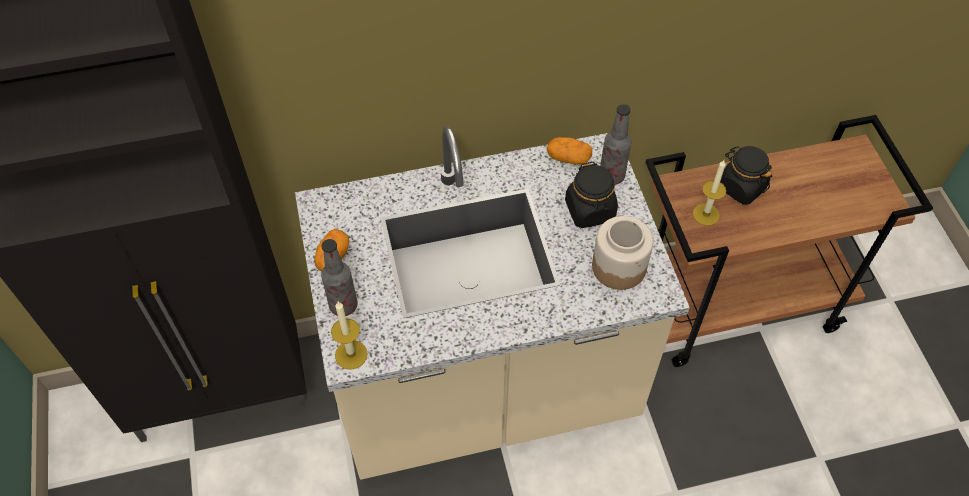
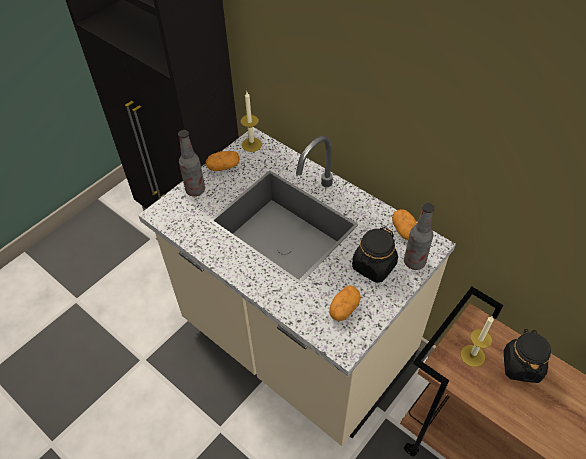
camera: 55 degrees right, 5 degrees down
candle [331,302,368,370] -> candle moved to [241,92,262,152]
jar [592,216,653,290] -> potato [329,285,361,321]

